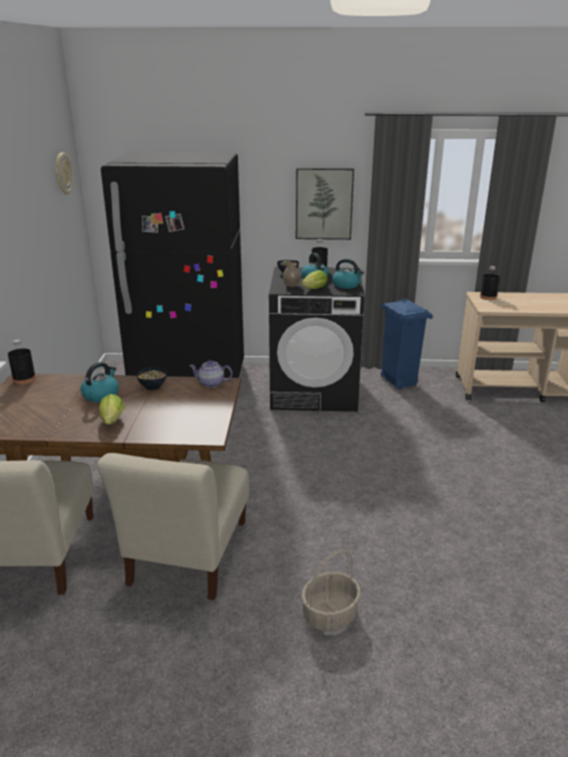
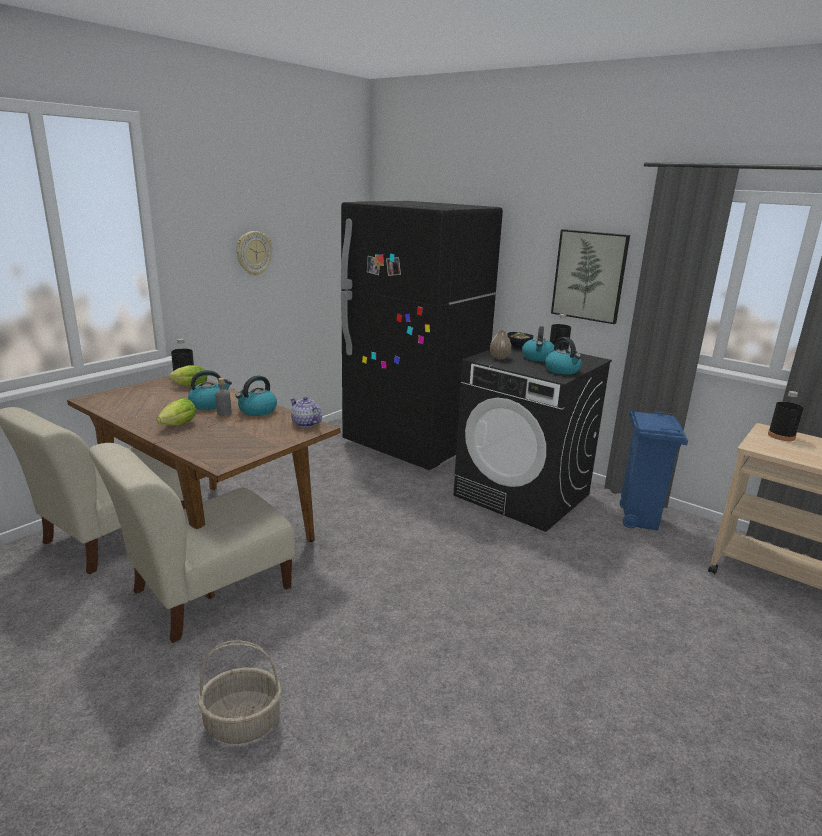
camera: 35 degrees right, 5 degrees down
wall clock [55,153,73,195] -> wall clock moved to [236,231,272,276]
bowl [137,367,167,390] -> kettle [235,376,277,416]
lettuce [302,270,328,289] -> lettuce moved to [169,365,207,387]
none -> grey bottle [216,378,232,416]

